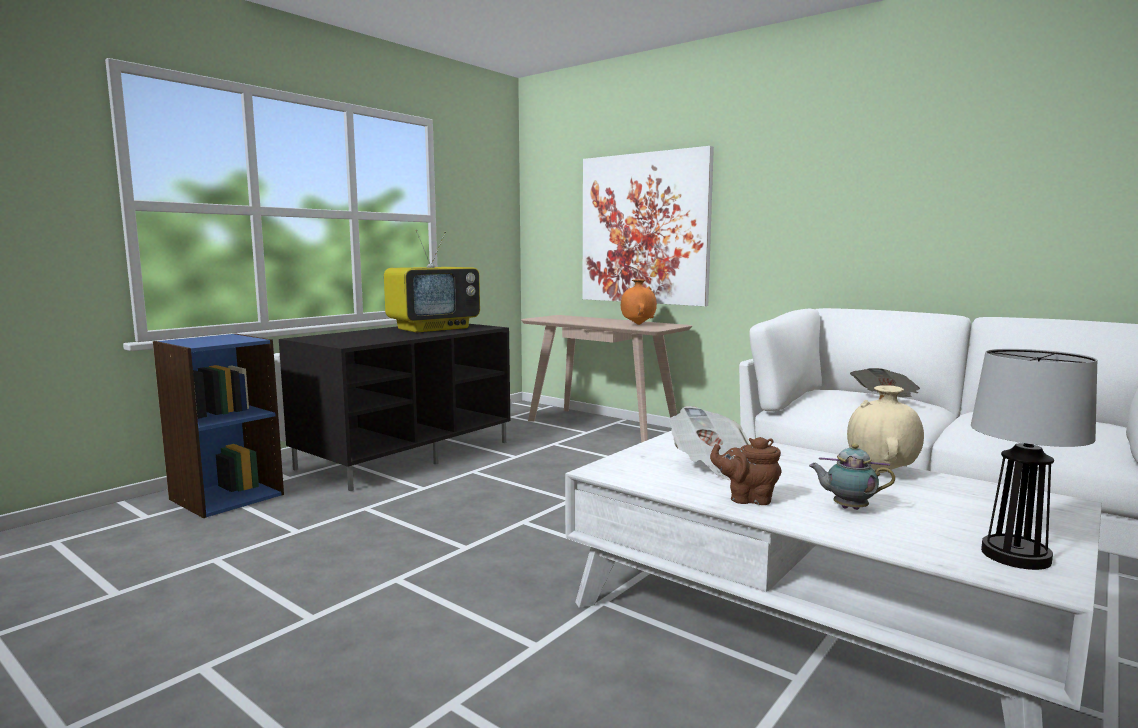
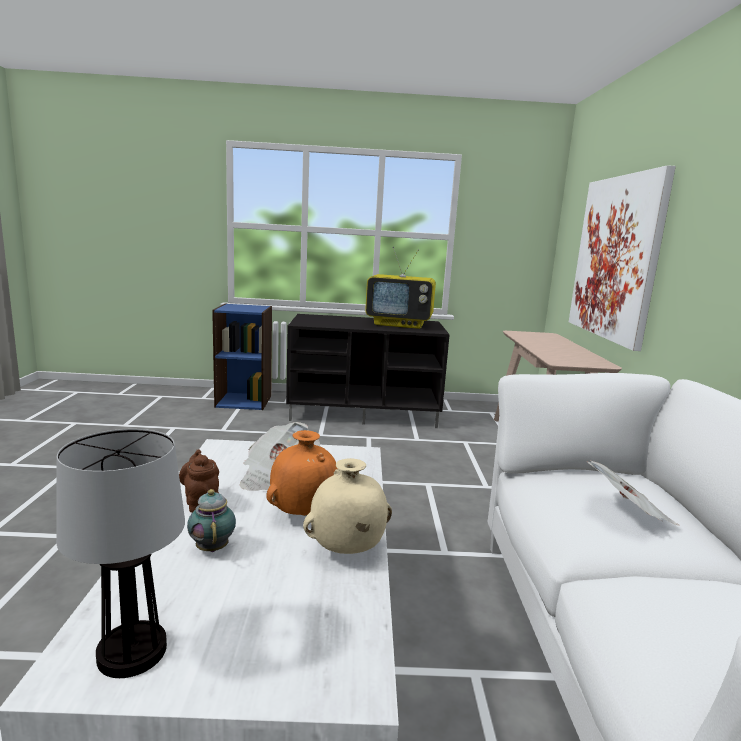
camera: 50 degrees right, 5 degrees up
orange vase [621,279,657,325] -> orange vase moved to [266,430,337,516]

